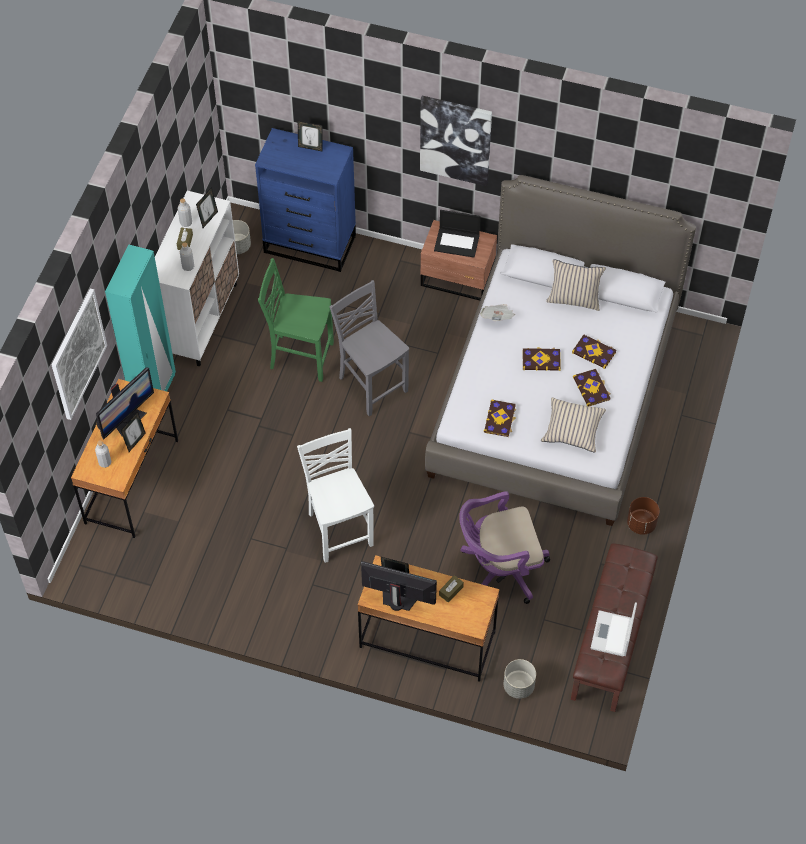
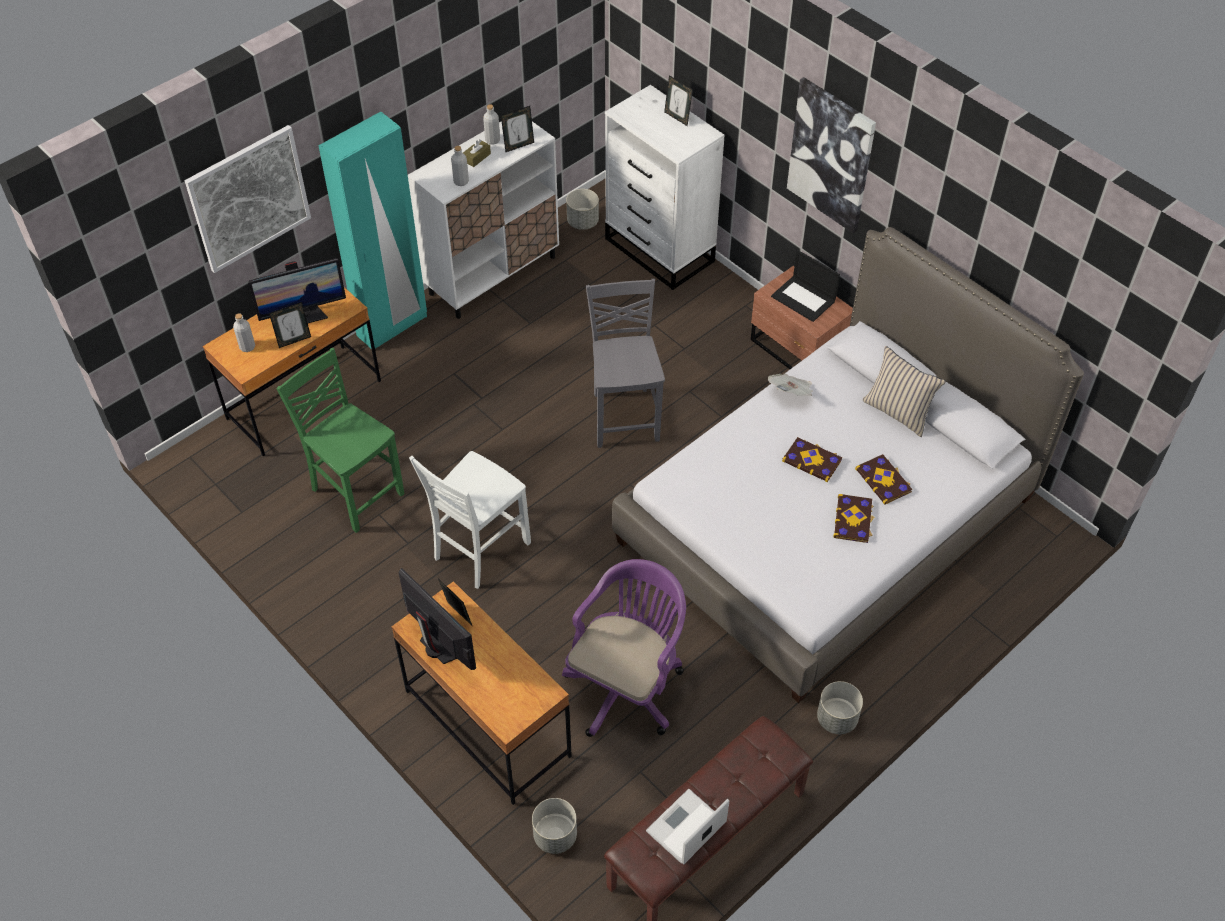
camera: 30 degrees right, 5 degrees down
blue dresser [255,128,356,272] -> white dresser [605,85,725,290]
green chair [258,258,334,382] -> green chair moved to [276,348,404,533]
white chair [297,428,374,563] -> white chair turned 150 degrees counterclockwise [409,451,531,589]
brown tissue box [439,575,464,602] -> none
purple office chair [459,491,550,604] -> purple office chair turned 105 degrees clockwise [562,559,686,737]
book [484,400,516,437] -> none
beige pillow [541,397,606,453] -> none
brown planter [627,497,660,535] -> grey planter [817,681,863,734]

